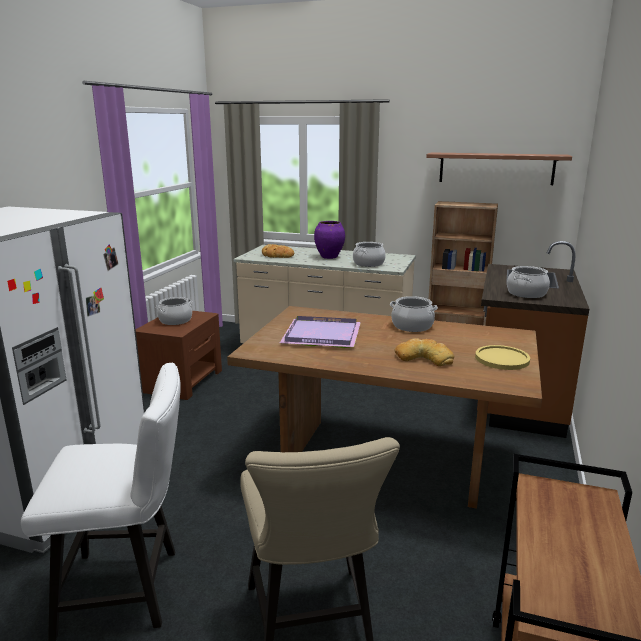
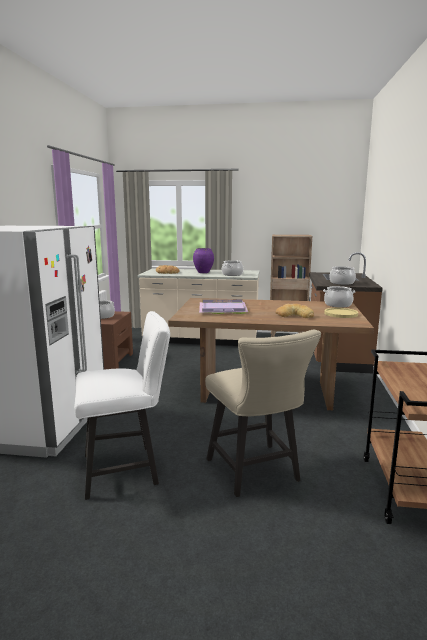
camera: 10 degrees left, 5 degrees down
cooking pot [390,296,438,332] -> cooking pot moved to [323,286,355,307]
shelf [426,152,572,185] -> none

